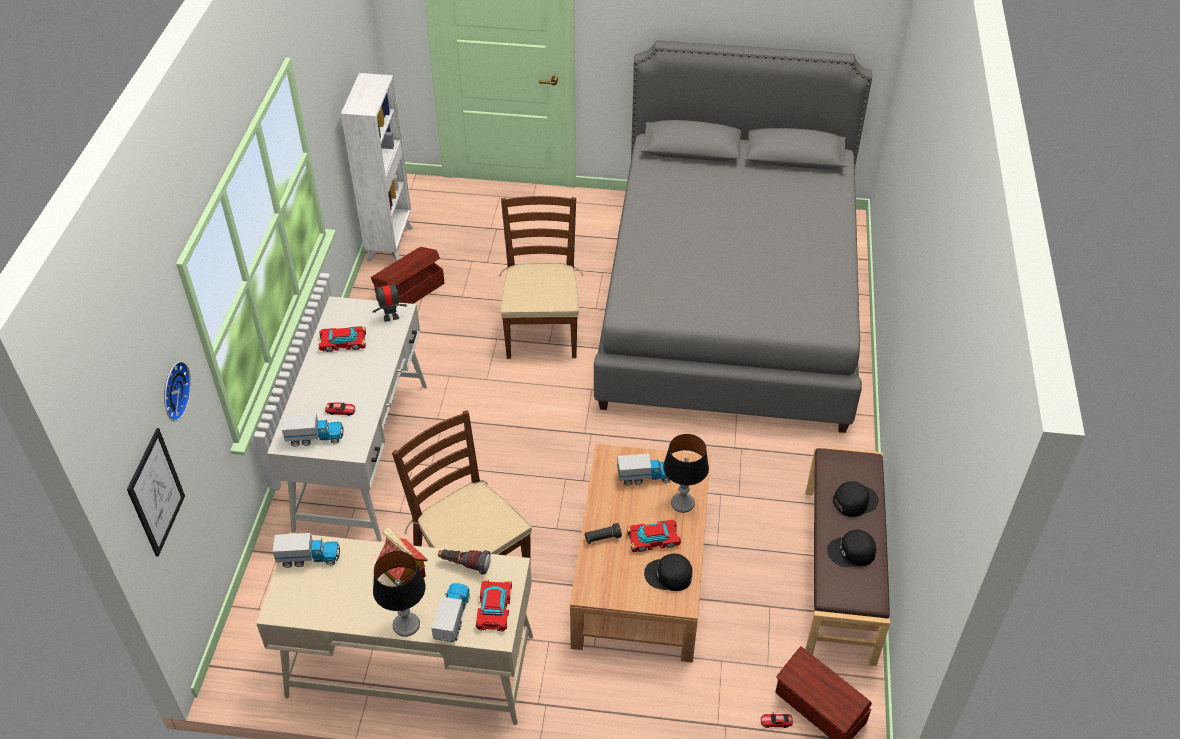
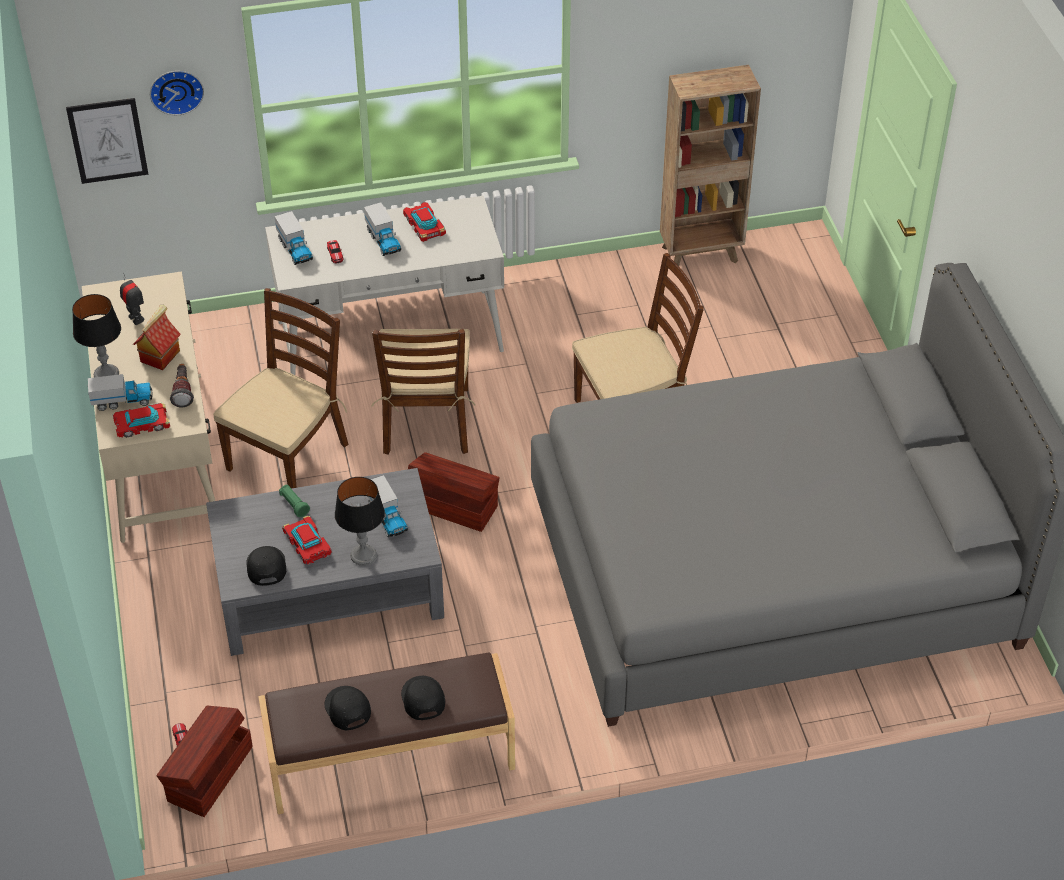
camera: 70 degrees right, 0 degrees up
toy truck [273,533,340,568] -> toy truck moved to [364,203,401,256]
white bookcase [341,73,413,262] -> brown bookcase [660,65,761,266]
brown storage box [371,247,445,304] -> brown storage box moved to [408,452,500,532]
toy robot [372,280,407,322] -> toy robot moved to [120,273,144,325]
brown coffee table [570,444,711,662] -> grey coffee table [206,468,444,656]
black flashlight [584,523,622,544] -> green flashlight [279,485,310,517]
black cap [833,481,878,517] -> black cap turned 150 degrees counterclockwise [401,676,445,720]
none -> brown chair [372,329,476,454]

